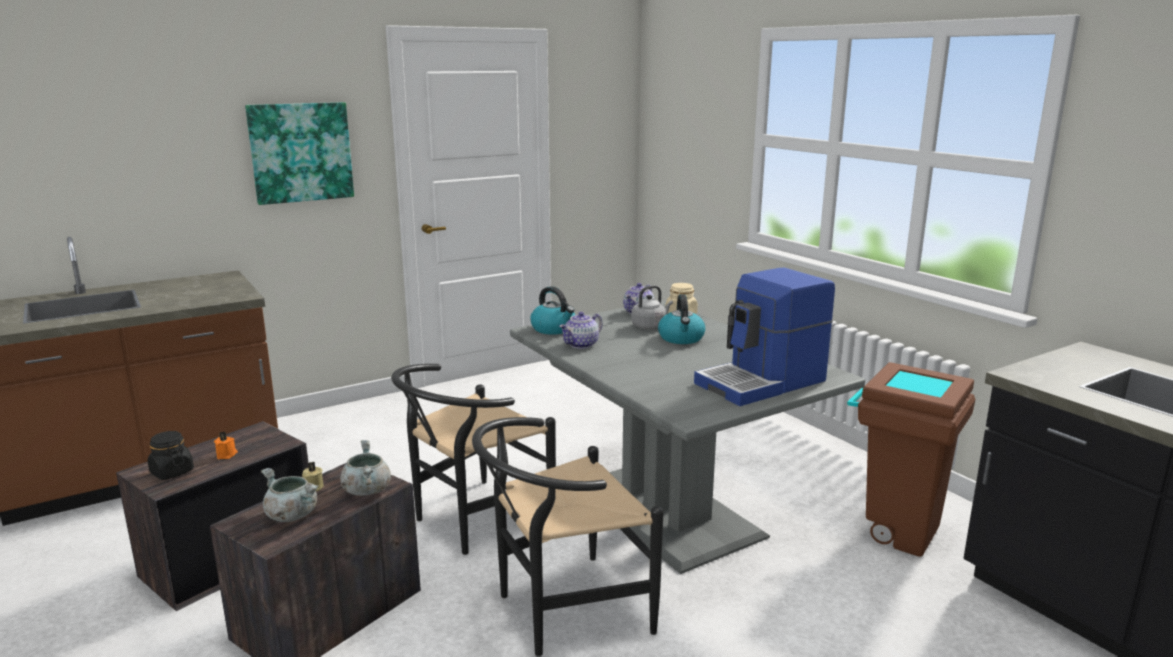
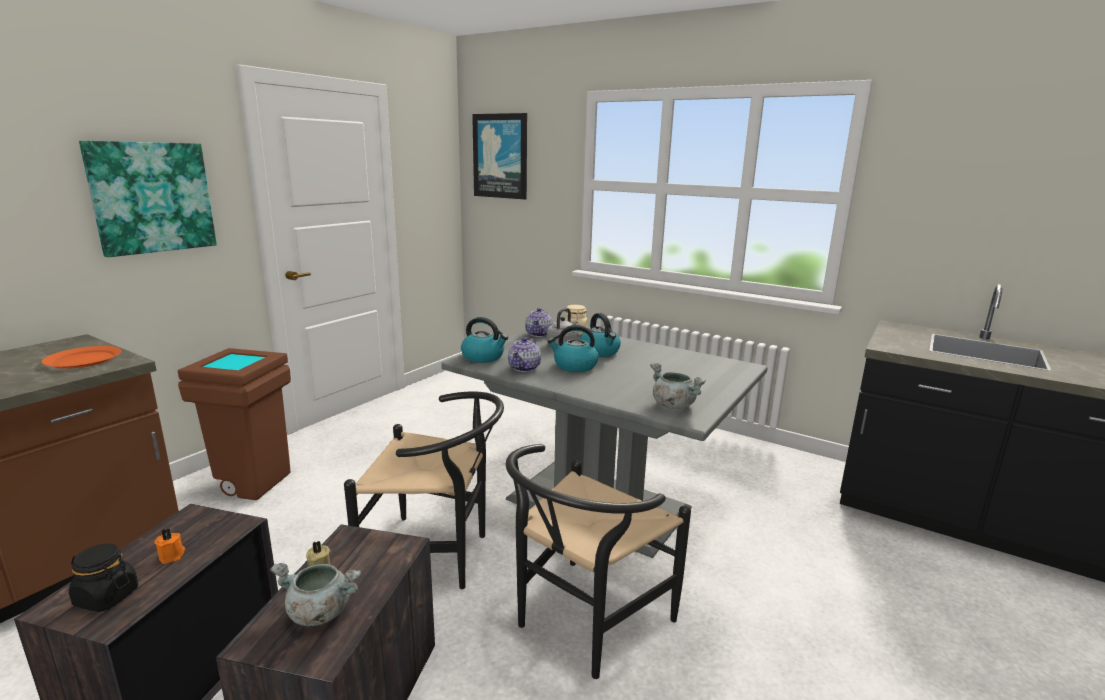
camera: 25 degrees left, 0 degrees up
grey cooking pot [340,440,391,496] -> grey cooking pot moved to [650,363,706,409]
black chair [391,364,556,555] -> black chair turned 105 degrees counterclockwise [344,391,504,589]
coffee machine [694,268,835,406] -> none
brown trash can [847,362,976,557] -> brown trash can moved to [178,348,291,500]
none -> orange plate [41,346,121,369]
none -> picture [472,113,527,200]
none -> kettle [548,325,599,372]

